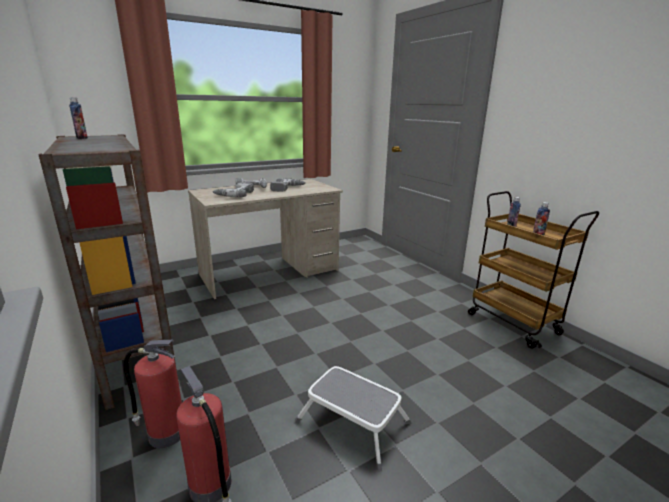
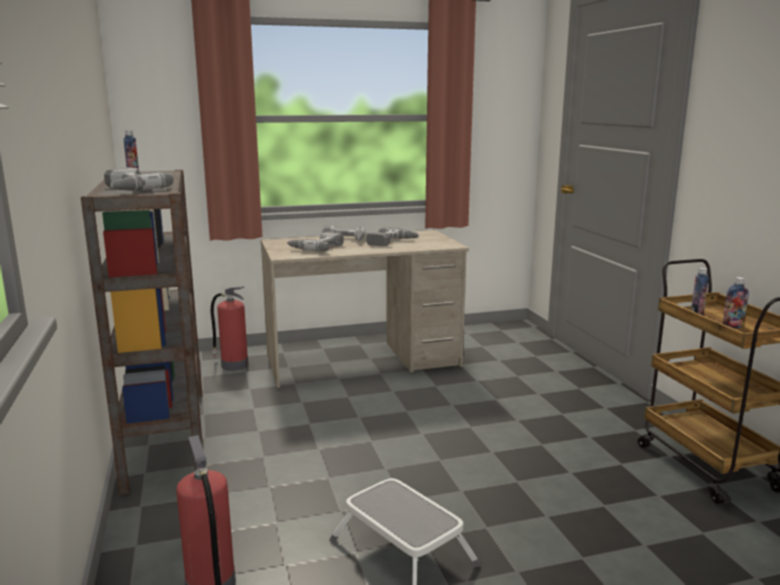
camera: 15 degrees right, 5 degrees down
fire extinguisher [124,340,182,448] -> fire extinguisher moved to [211,286,249,371]
none -> power drill [104,167,173,191]

